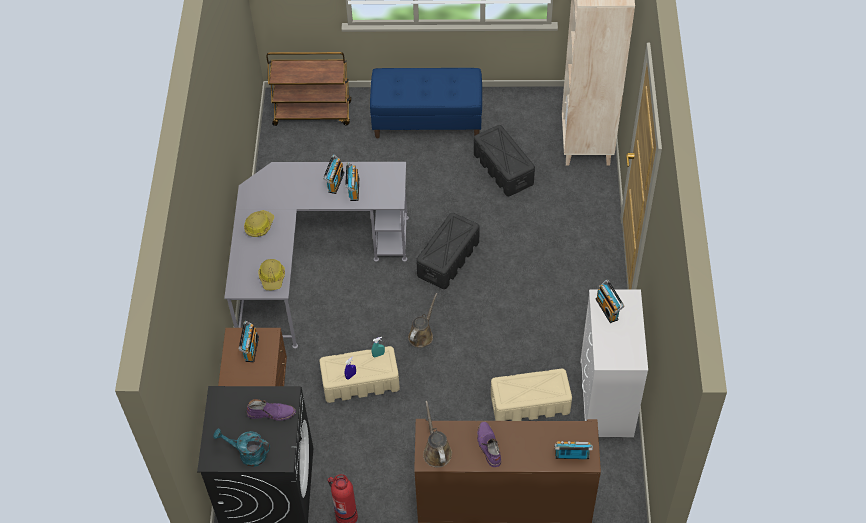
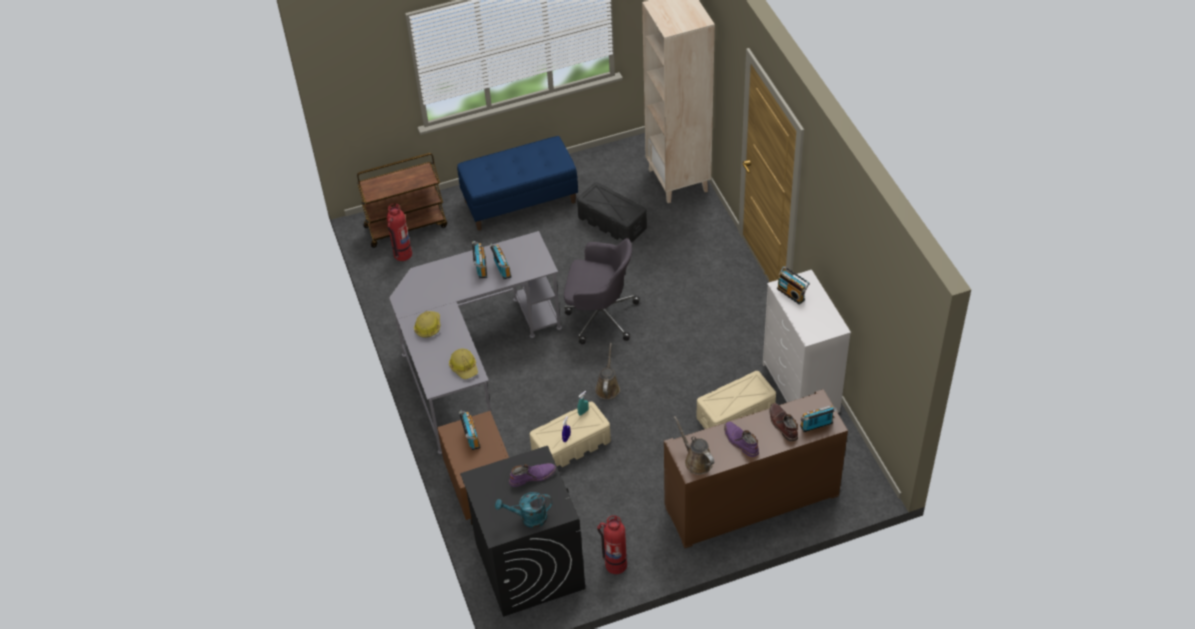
camera: 20 degrees left, 5 degrees down
black storage box [416,213,479,289] -> grey office chair [564,238,640,344]
none -> fire extinguisher [387,204,412,261]
none -> brown boot [770,403,798,442]

